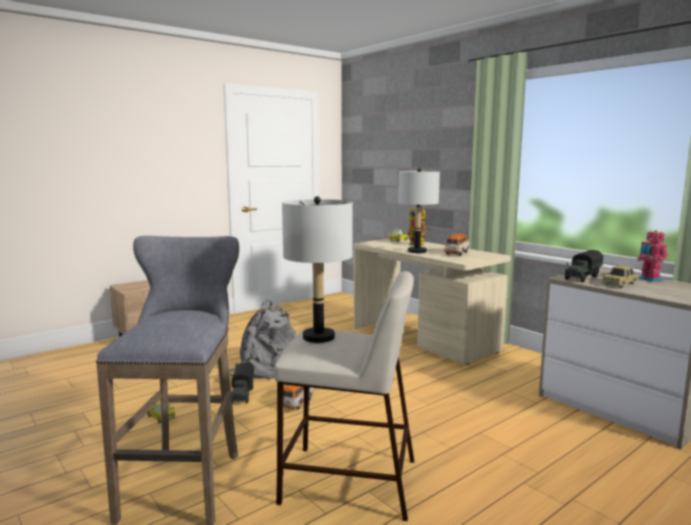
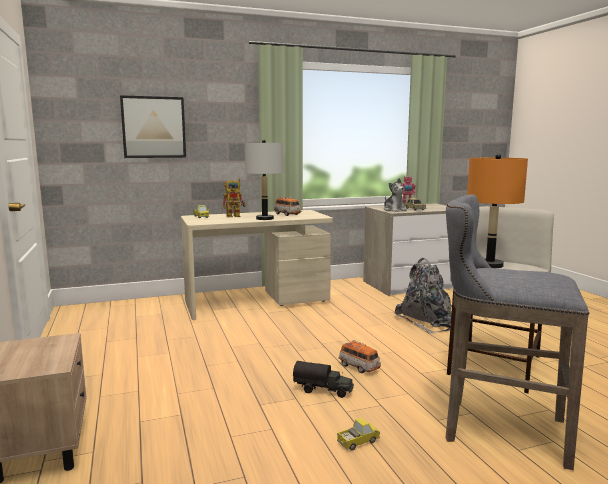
camera: 70 degrees left, 0 degrees up
grey backpack [229,299,297,379] -> grey backpack moved to [394,258,452,333]
grey table lamp [282,196,353,343] -> orange table lamp [467,154,528,268]
toy truck [564,250,603,282] -> plush toy [384,178,407,212]
none -> picture [120,95,186,158]

